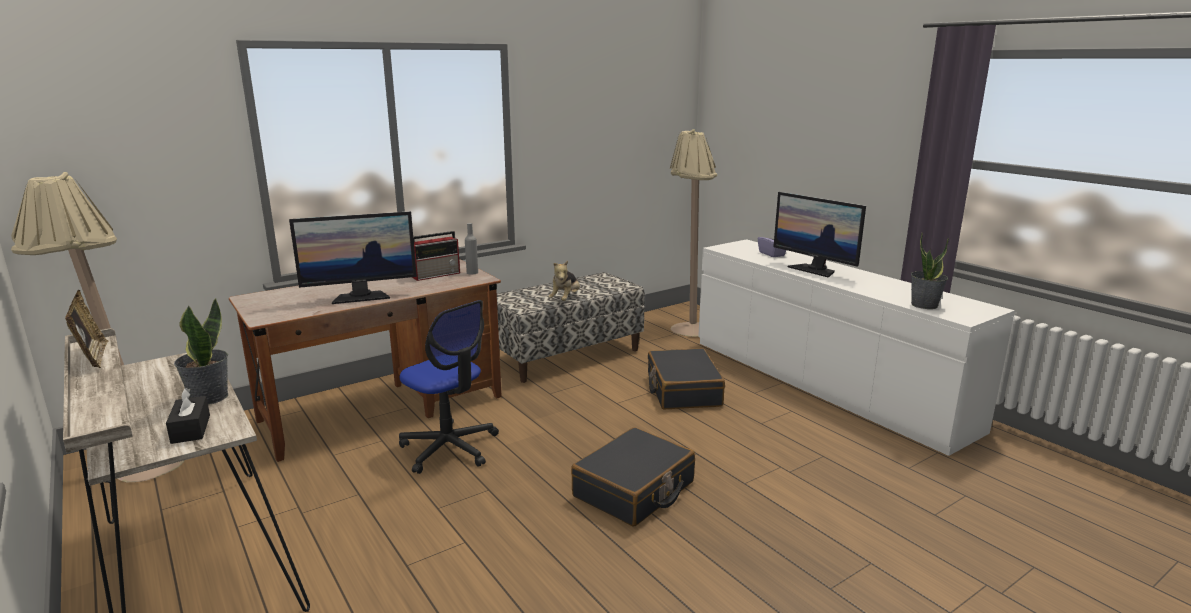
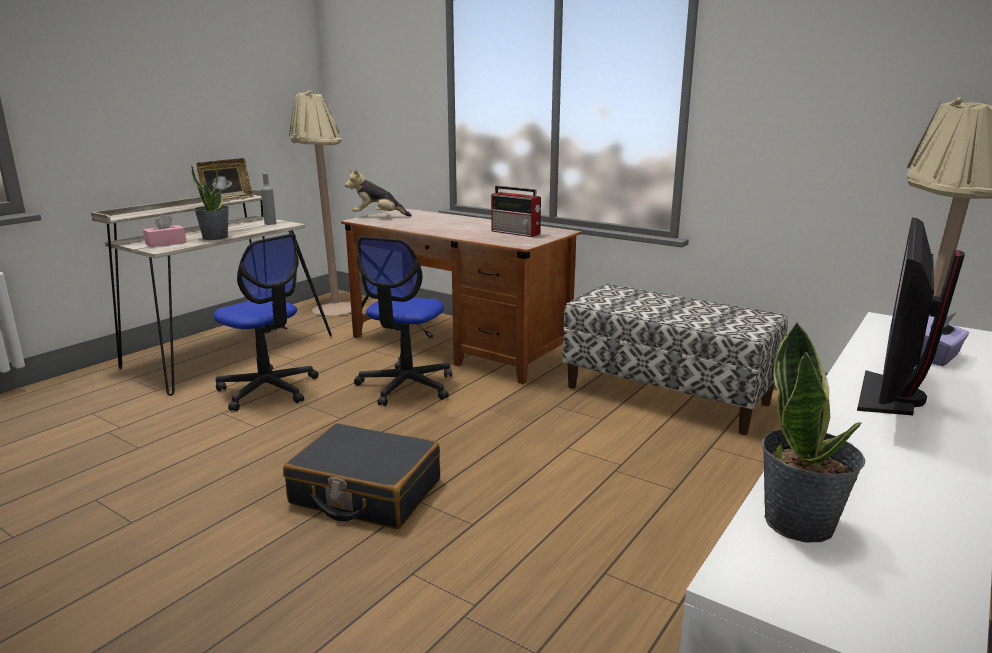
camera: 70 degrees right, 0 degrees up
black tissue box [166,388,210,444] -> pink tissue box [143,214,186,247]
monitor [289,211,417,304] -> none
grey bottle [465,223,478,274] -> grey bottle moved to [261,173,276,225]
plush toy [548,261,580,301] -> plush toy moved to [345,169,412,217]
black suitcase [648,348,725,409] -> none
none -> office chair [213,234,319,411]

